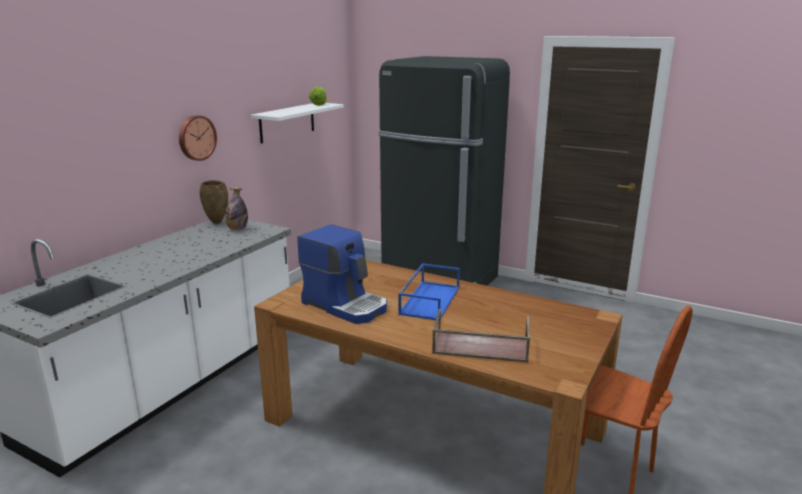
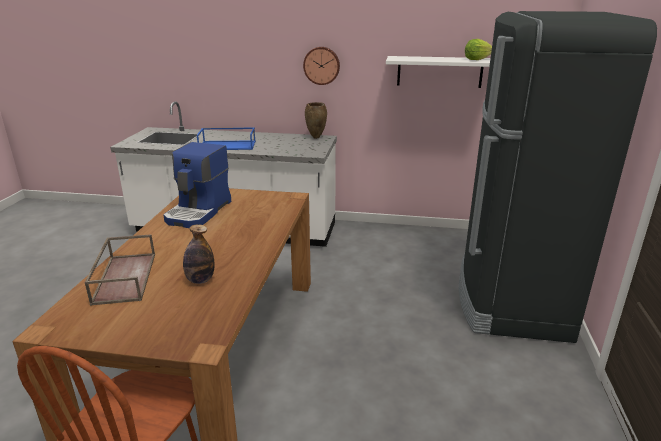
camera: 70 degrees right, 5 degrees up
bottle [225,187,248,230] -> bottle moved to [183,224,214,284]
blue tray [398,263,460,320] -> blue tray moved to [197,127,256,150]

